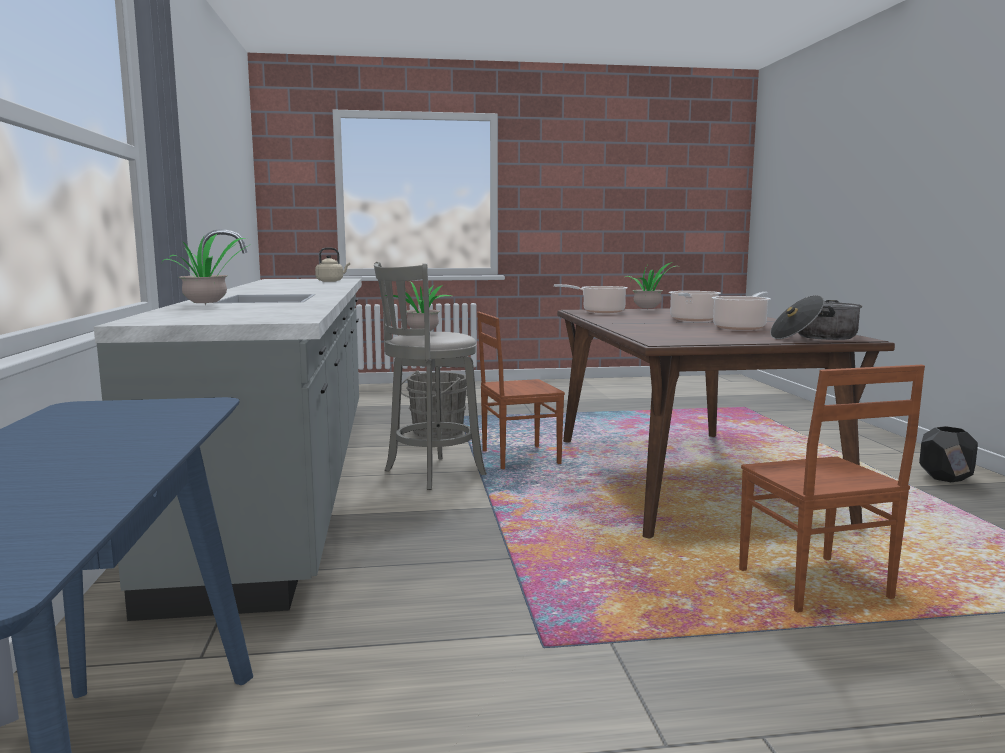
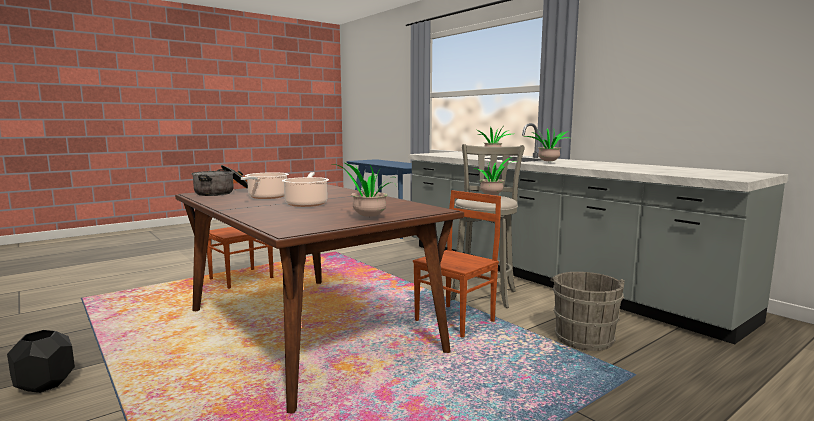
camera: 150 degrees right, 0 degrees up
beige kettle [315,247,350,282] -> none
cooking pot [554,284,628,313] -> none
none -> potted plant [525,128,569,161]

